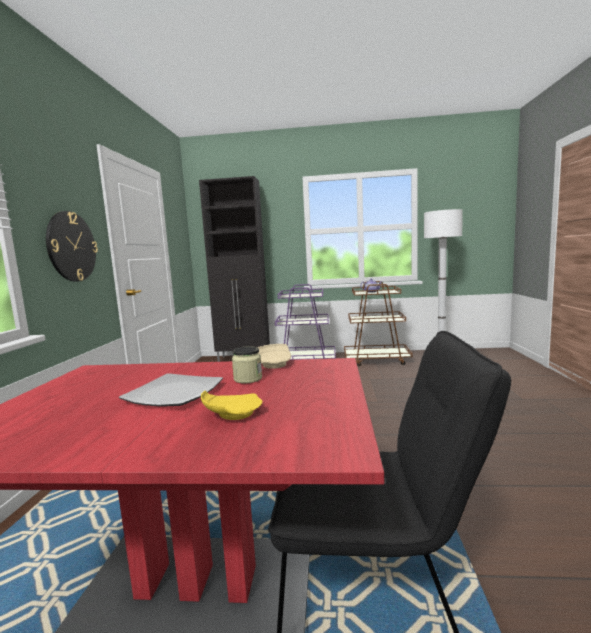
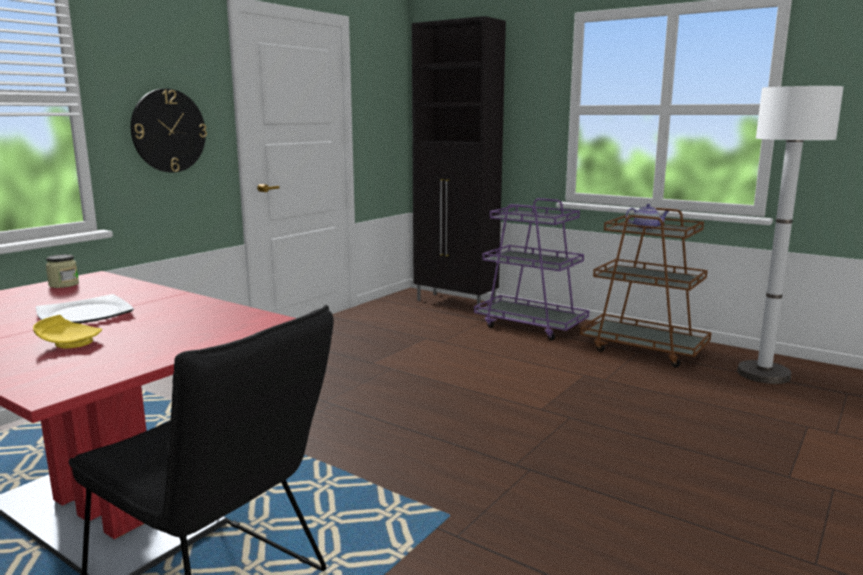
camera: 30 degrees right, 5 degrees up
jar [232,346,262,383] -> jar moved to [46,254,79,288]
beige plate [257,344,291,369] -> none

